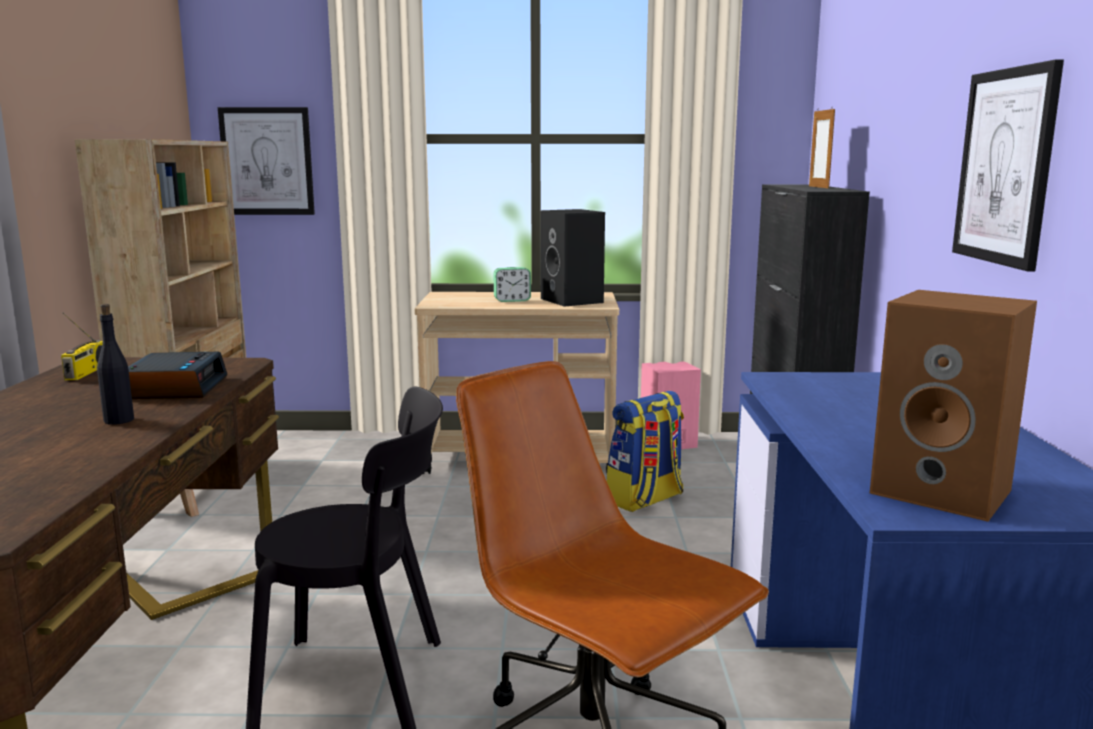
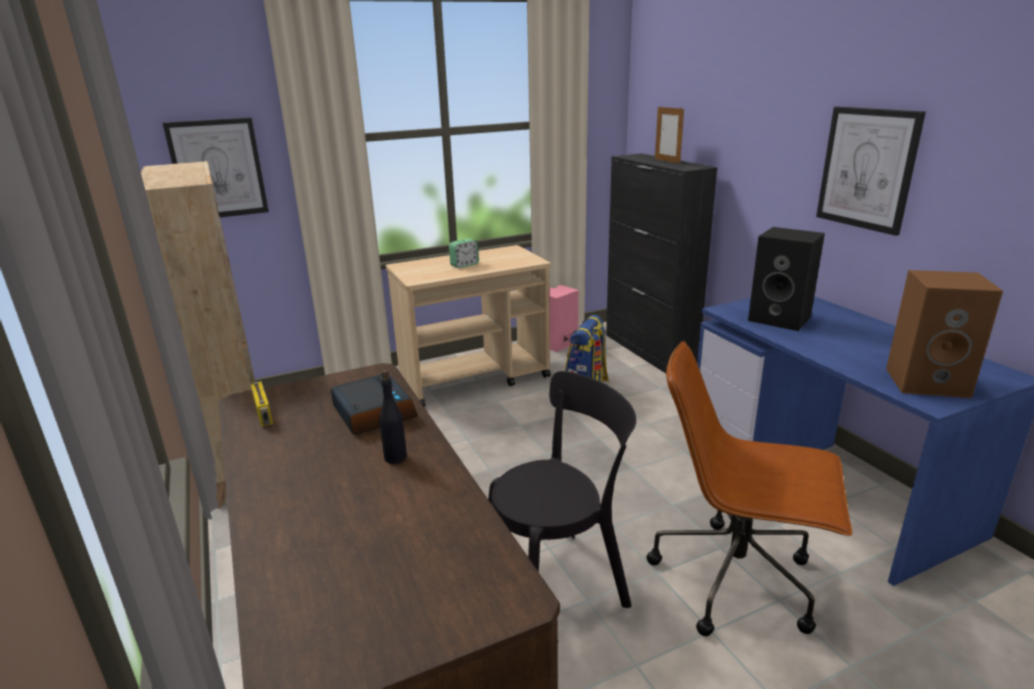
camera: 25 degrees left, 10 degrees up
black speaker [541,209,605,307] -> black speaker moved to [748,227,825,331]

